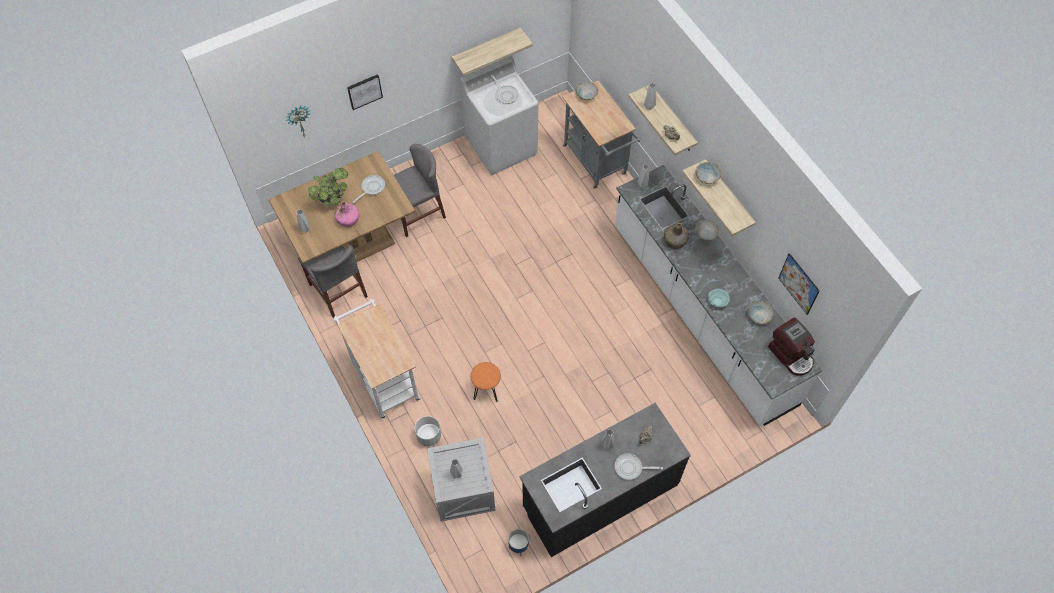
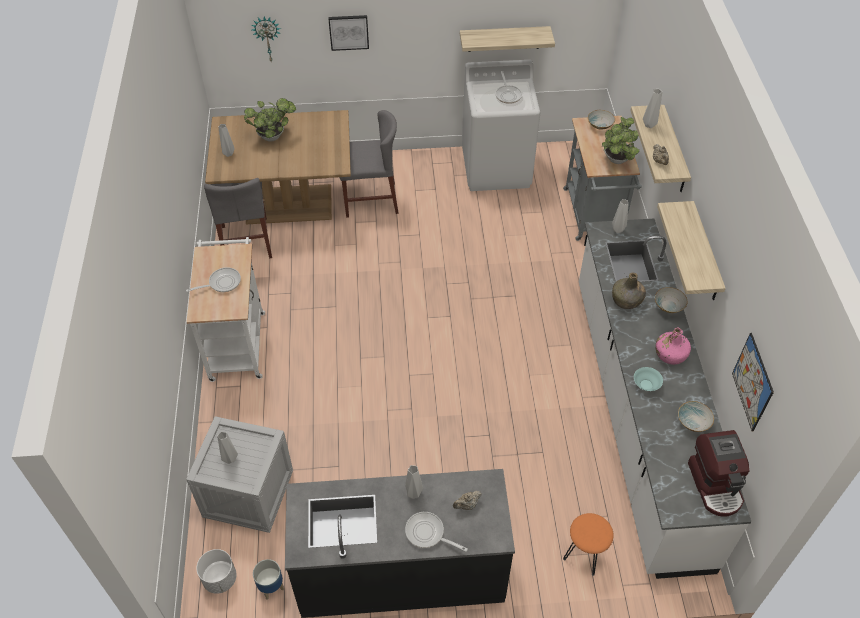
camera: 25 degrees right, 10 degrees down
pink bottle [335,202,359,227] -> pink bottle moved to [655,328,691,365]
frying pan [353,175,385,203] -> frying pan moved to [186,267,241,292]
white planter [415,416,441,446] -> white planter moved to [196,549,237,594]
orange stool [470,362,501,402] -> orange stool moved to [563,513,614,576]
bowl [696,162,721,184] -> none
none -> potted plant [602,117,640,164]

